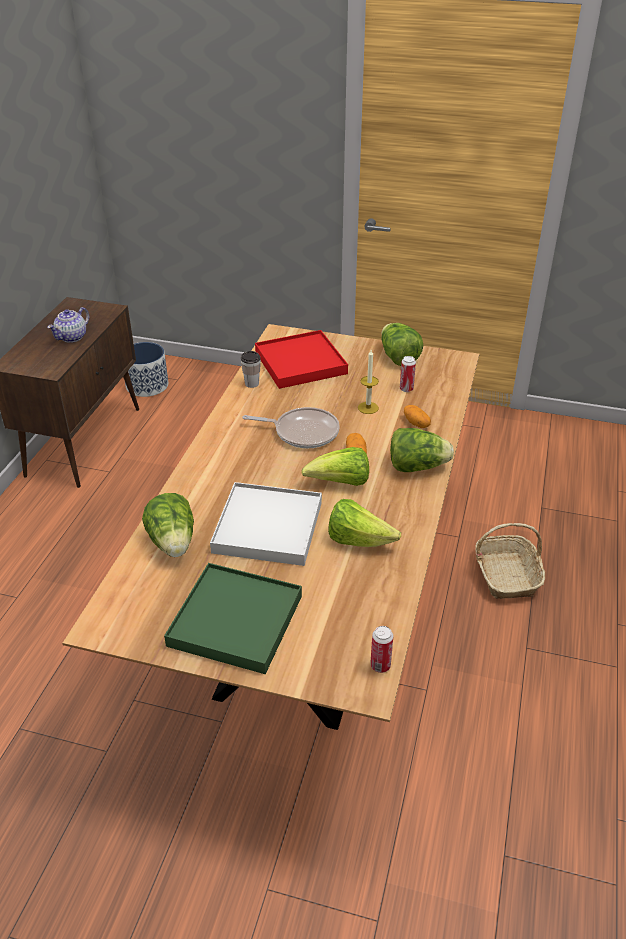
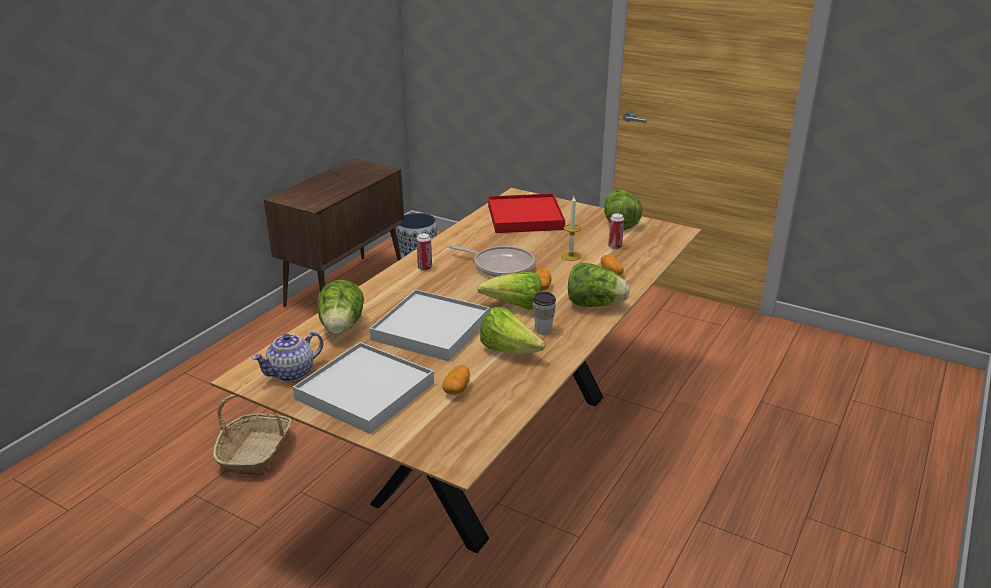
camera: 15 degrees right, 10 degrees down
teapot [47,307,89,343] -> teapot moved to [252,332,323,382]
green tray [164,563,302,674] -> white tray [293,342,434,434]
cup [241,351,261,388] -> cup moved to [533,292,556,335]
can [370,626,393,673] -> can moved to [416,233,432,271]
basket [475,523,545,599] -> basket moved to [213,394,292,476]
none -> potato [442,365,470,395]

